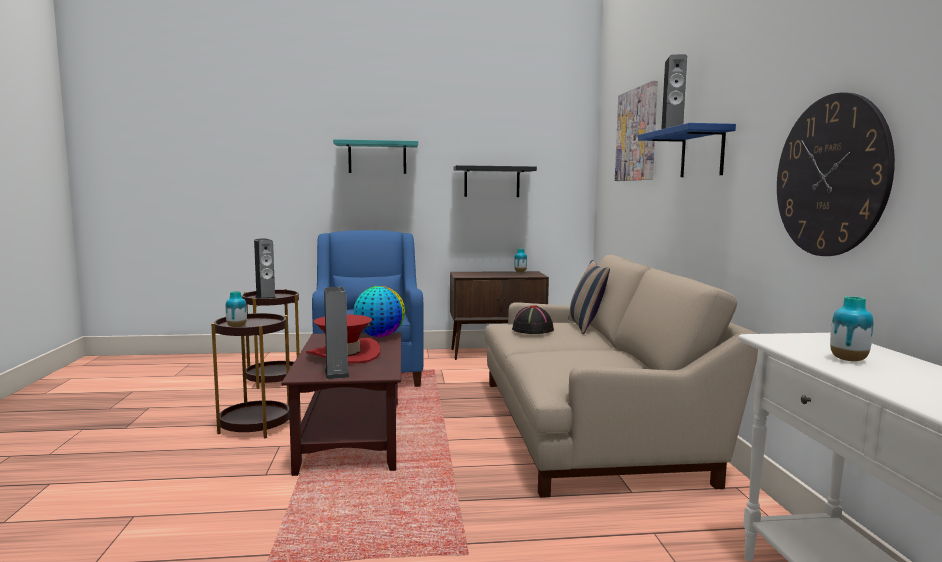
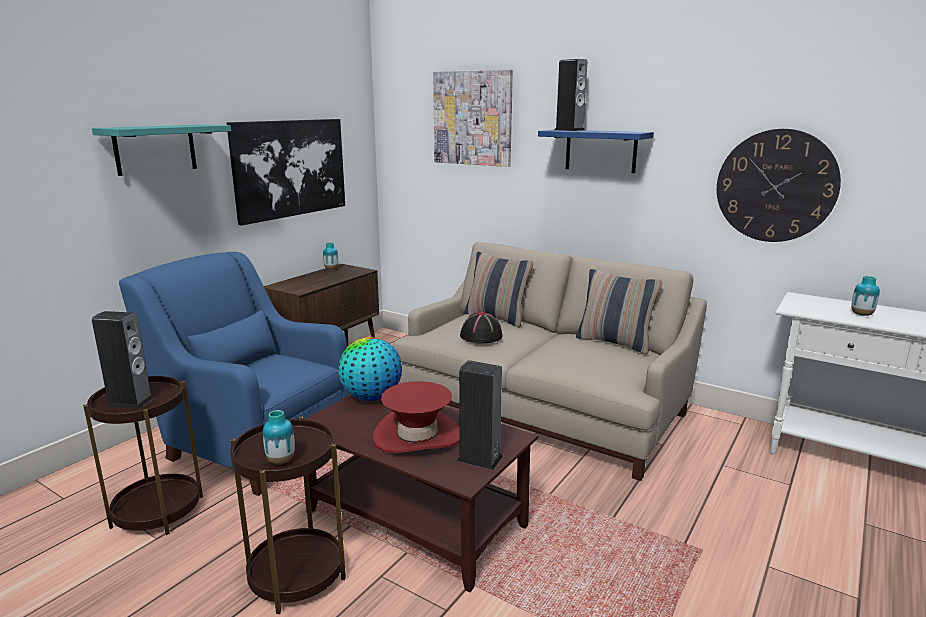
camera: 50 degrees left, 10 degrees up
black shelf [453,165,537,197] -> picture [227,119,345,226]
none -> pillow [576,269,663,354]

